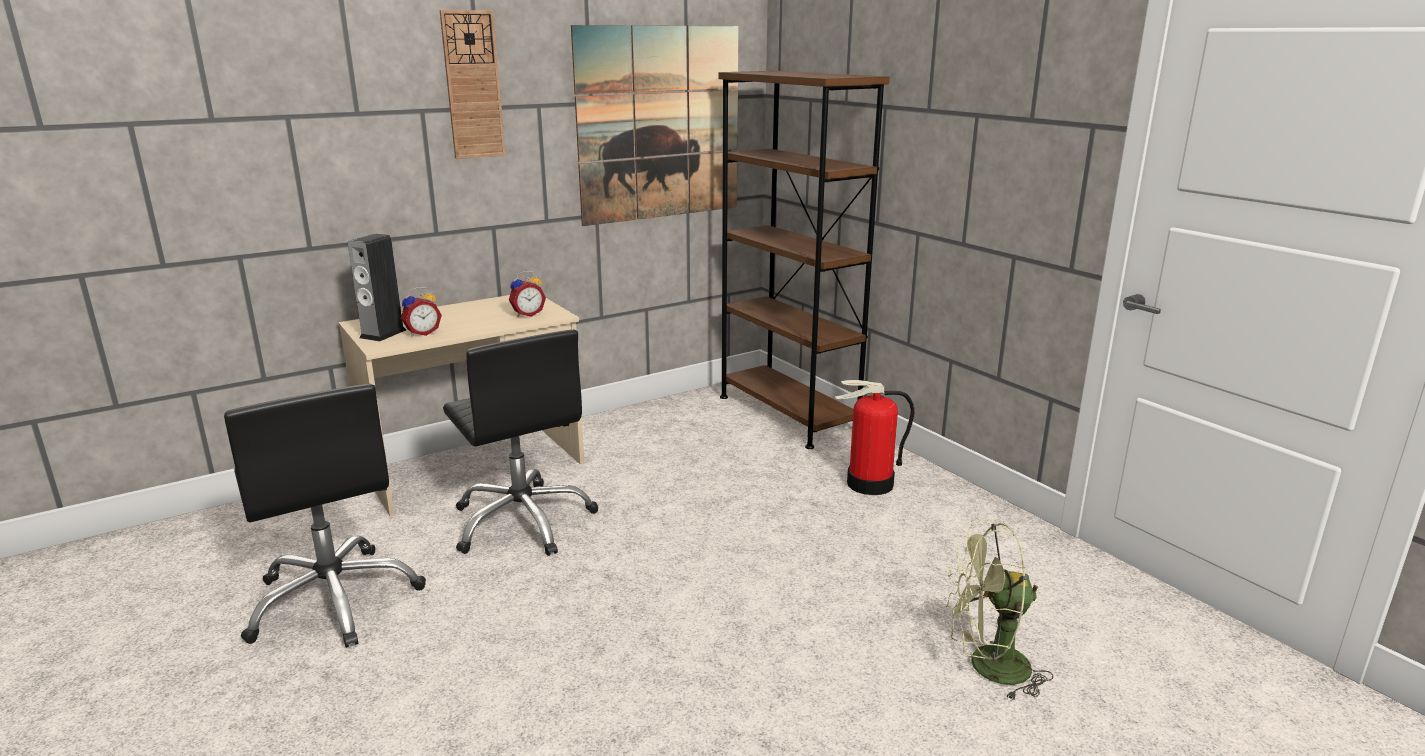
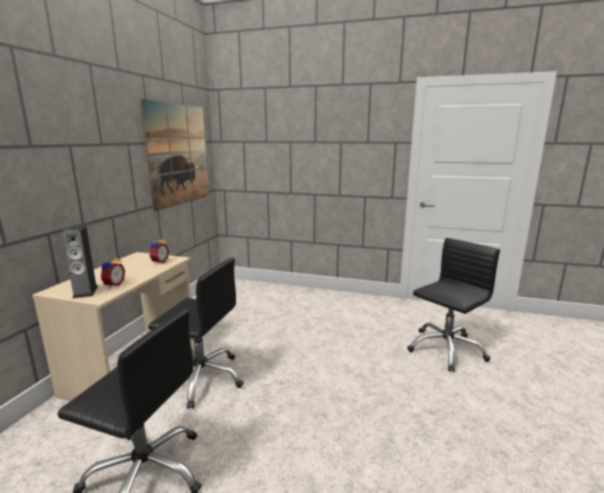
camera: 40 degrees left, 5 degrees down
wall clock [439,10,506,159] -> none
brown bookcase [719,71,890,449] -> none
fire extinguisher [835,380,915,495] -> none
green fan [945,520,1053,701] -> black office chair [407,238,500,372]

